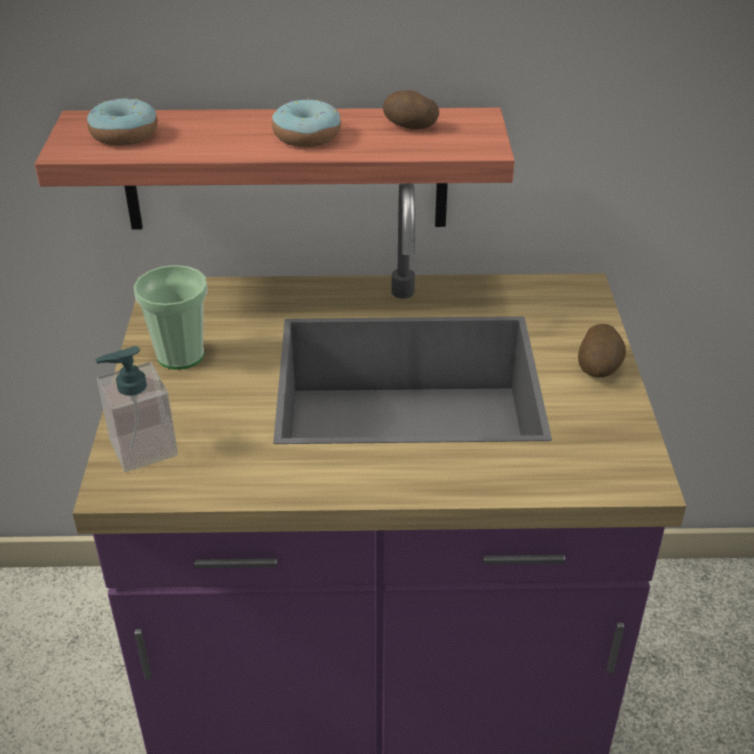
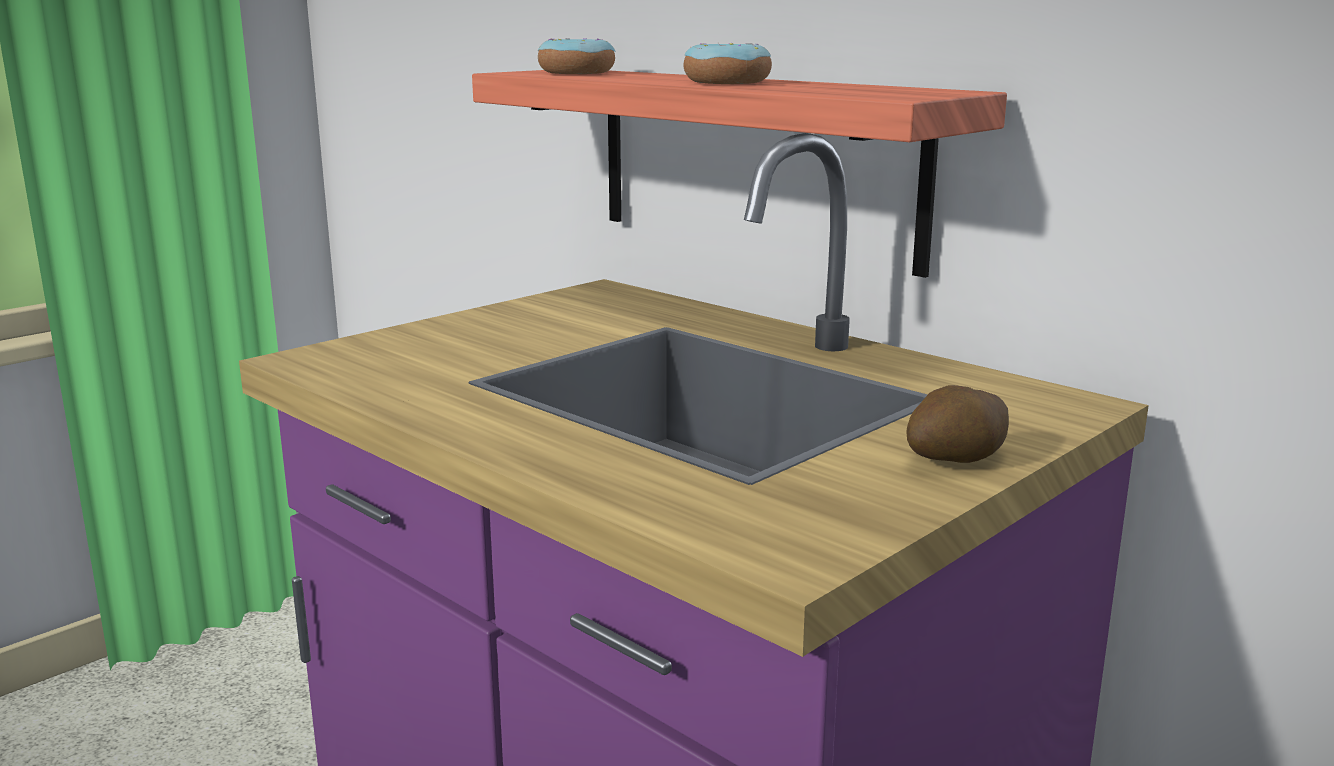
camera: 45 degrees right, 20 degrees down
soap dispenser [95,346,178,472] -> none
cup [134,265,208,370] -> none
potato [383,90,439,130] -> none

